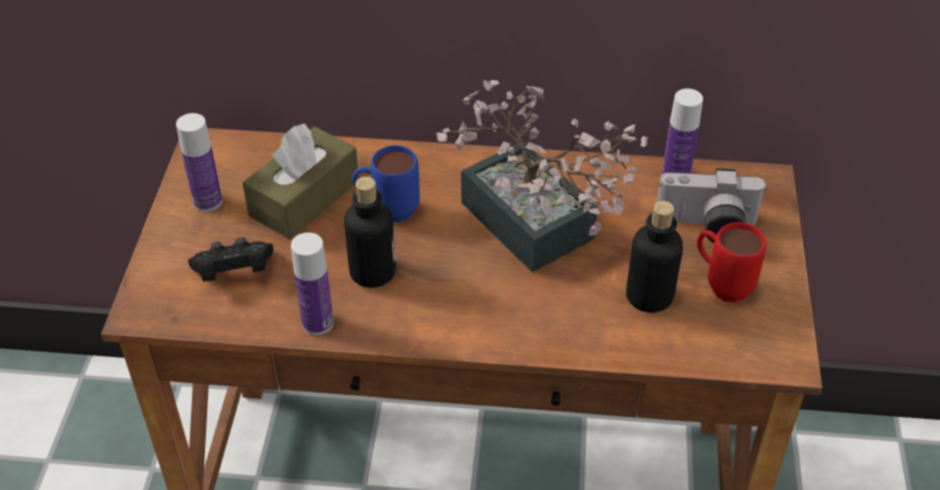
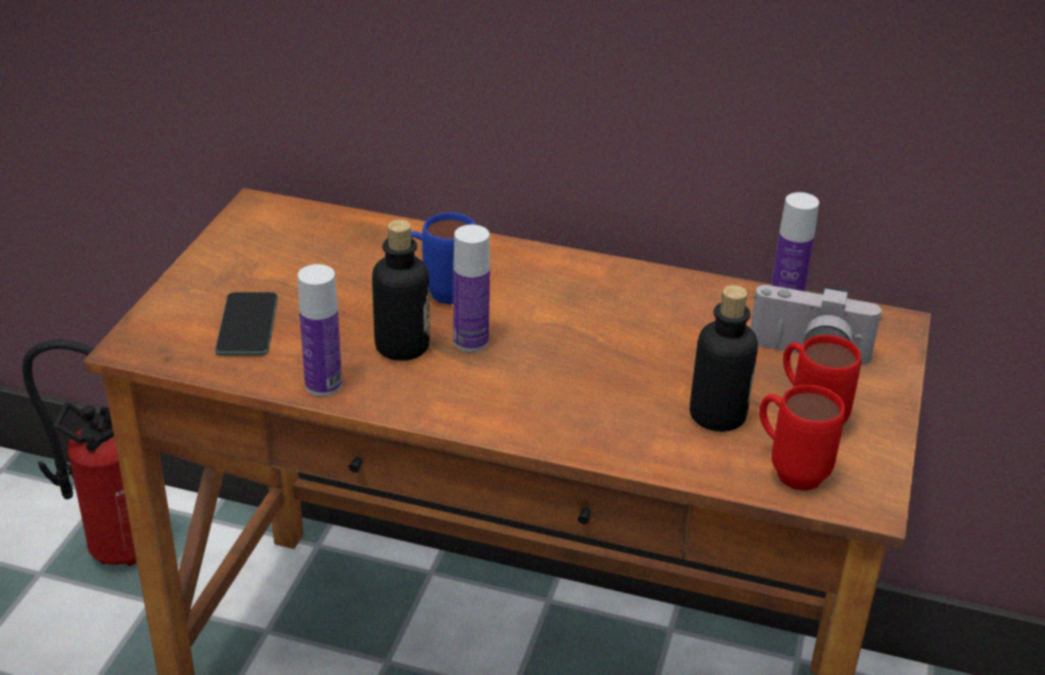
camera: 10 degrees right, 10 degrees down
bottle [176,113,222,212] -> bottle moved to [453,225,490,352]
black game controller [188,237,273,281] -> phone [215,292,278,356]
brown tissue box [243,124,359,239] -> none
potted plant [436,80,648,272] -> none
none -> fire extinguisher [22,340,137,566]
none -> red mug [759,385,845,491]

